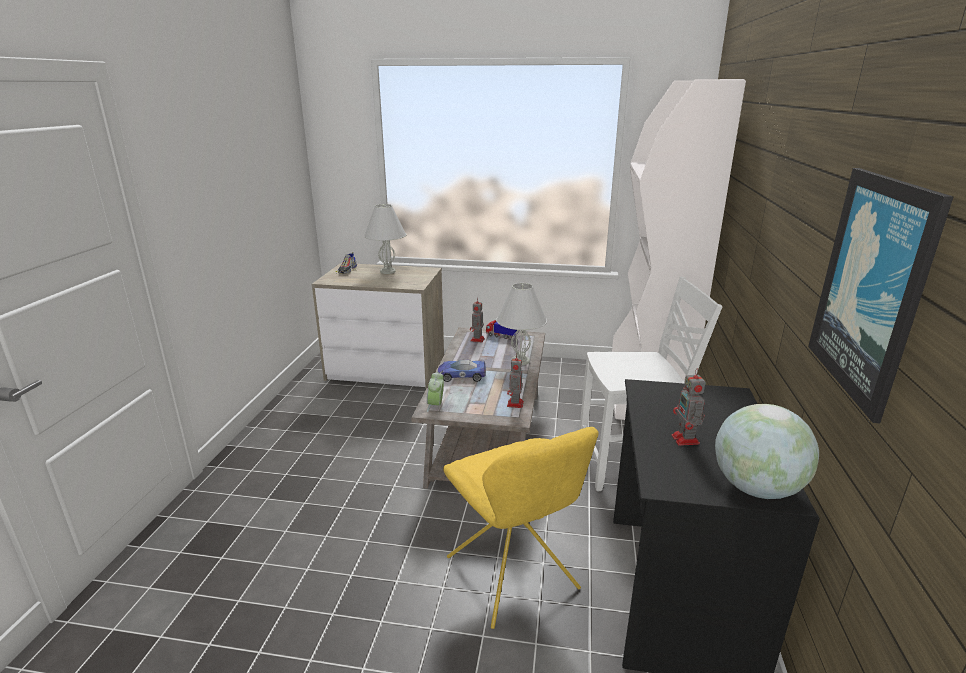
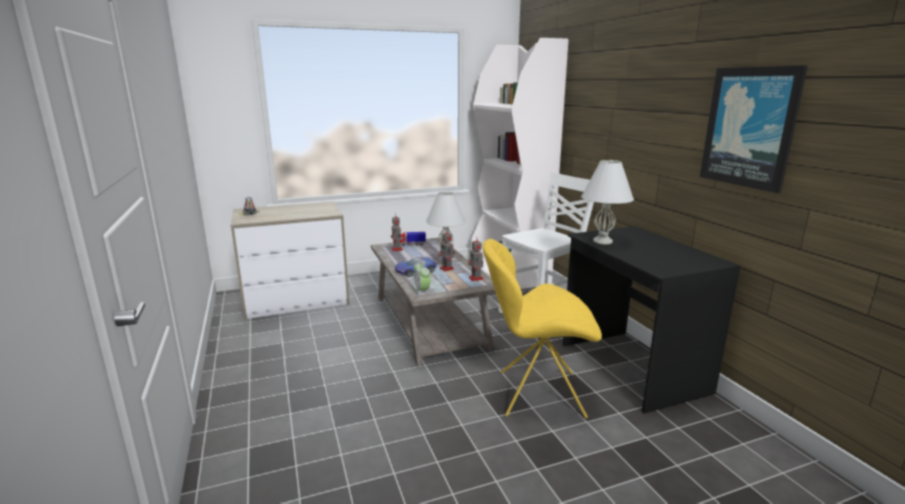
camera: 30 degrees left, 5 degrees down
white table lamp [364,204,406,274] -> white table lamp moved to [581,160,634,244]
yellow chair [443,427,599,629] -> yellow chair turned 150 degrees clockwise [482,239,602,418]
toy robot [672,369,706,446] -> toy robot moved to [438,229,455,271]
globe [715,404,819,499] -> none

